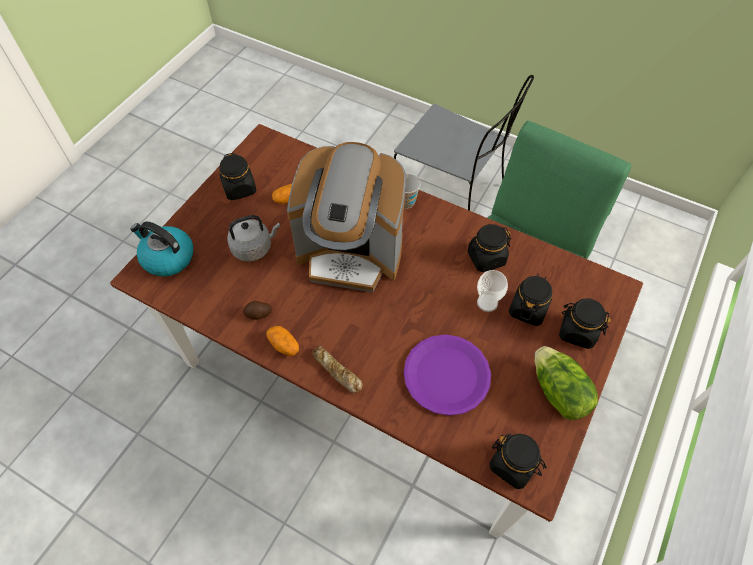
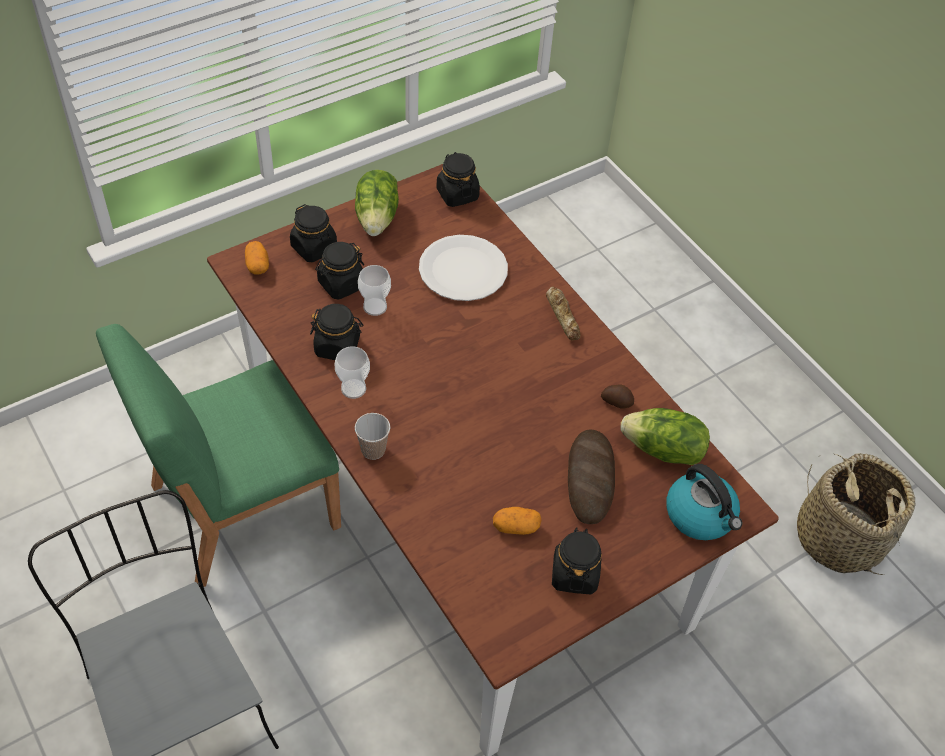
camera: 155 degrees left, 5 degrees down
grey kettle [227,215,281,262] -> bread [568,429,615,524]
potato [267,326,299,356] -> potato moved to [245,241,269,274]
coffee machine [287,142,406,292] -> none
purple plate [404,334,491,416] -> white plate [419,235,508,301]
none -> cup [335,346,370,399]
none -> lettuce [621,408,710,465]
none -> basket [797,453,915,575]

